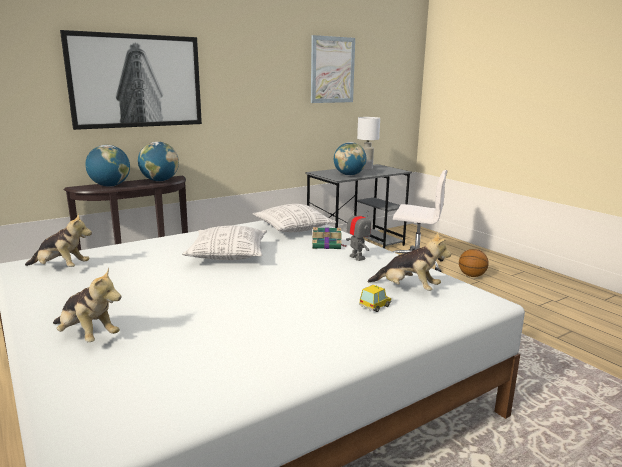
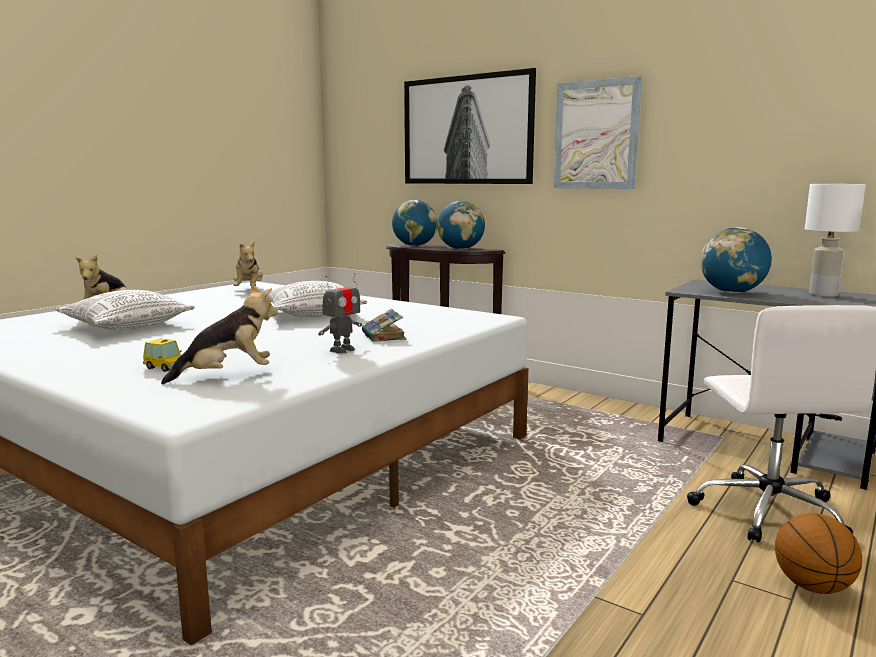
camera: 70 degrees right, 5 degrees down
pillow [252,204,336,232] -> pillow moved to [55,290,195,330]
picture [311,35,355,103] -> picture moved to [554,76,642,189]
plush toy [367,232,451,291] -> plush toy turned 120 degrees counterclockwise [161,284,278,385]

